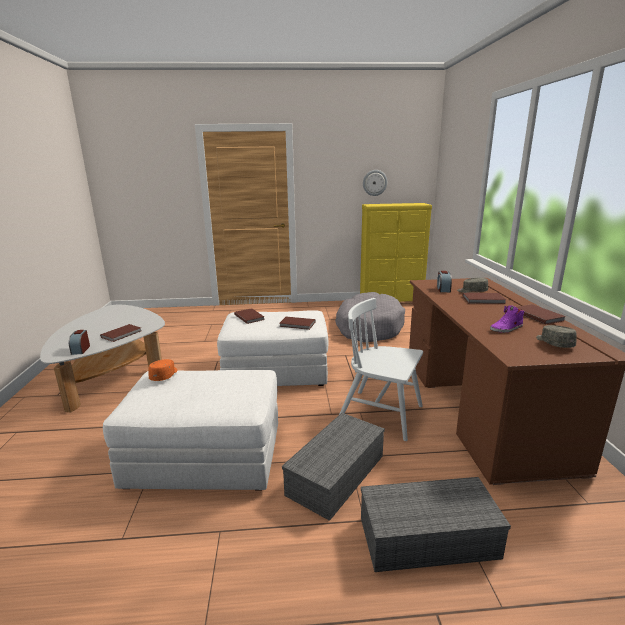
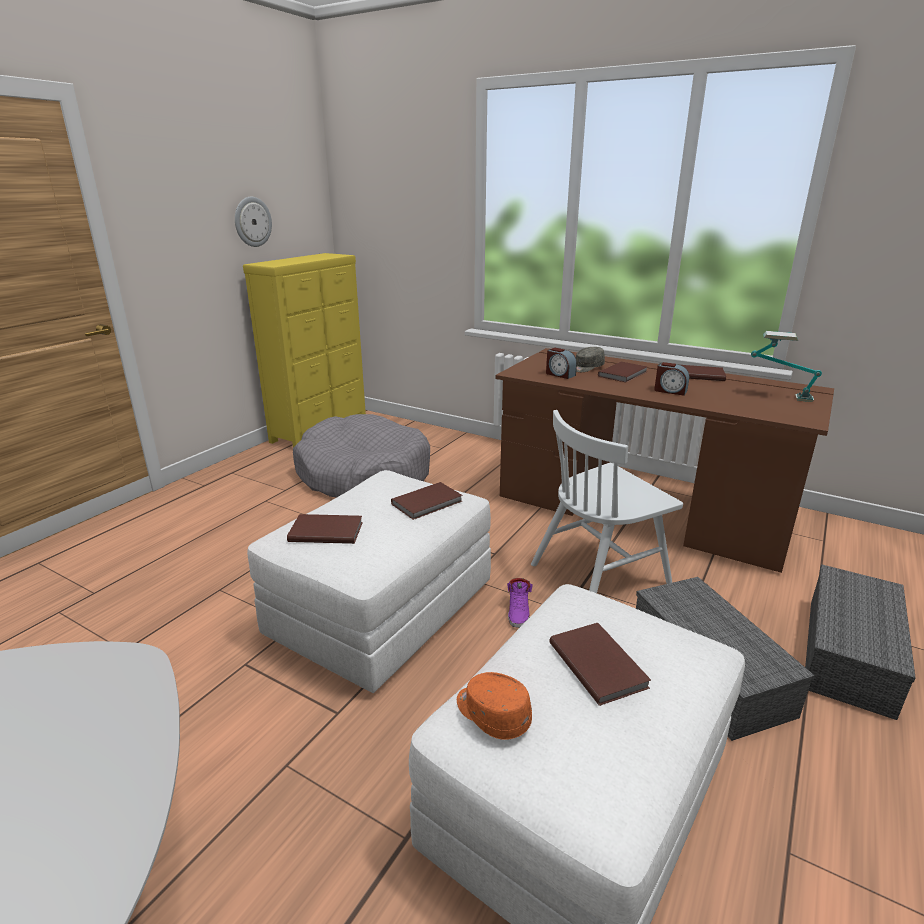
camera: 55 degrees left, 5 degrees up
alarm clock [68,330,90,355] -> alarm clock moved to [654,362,689,396]
brown book [100,324,141,342] -> brown book moved to [549,623,651,706]
purple shoe [490,305,524,333] -> purple shoe moved to [507,578,533,628]
grey cap [536,325,577,348] -> table lamp [751,331,822,402]

